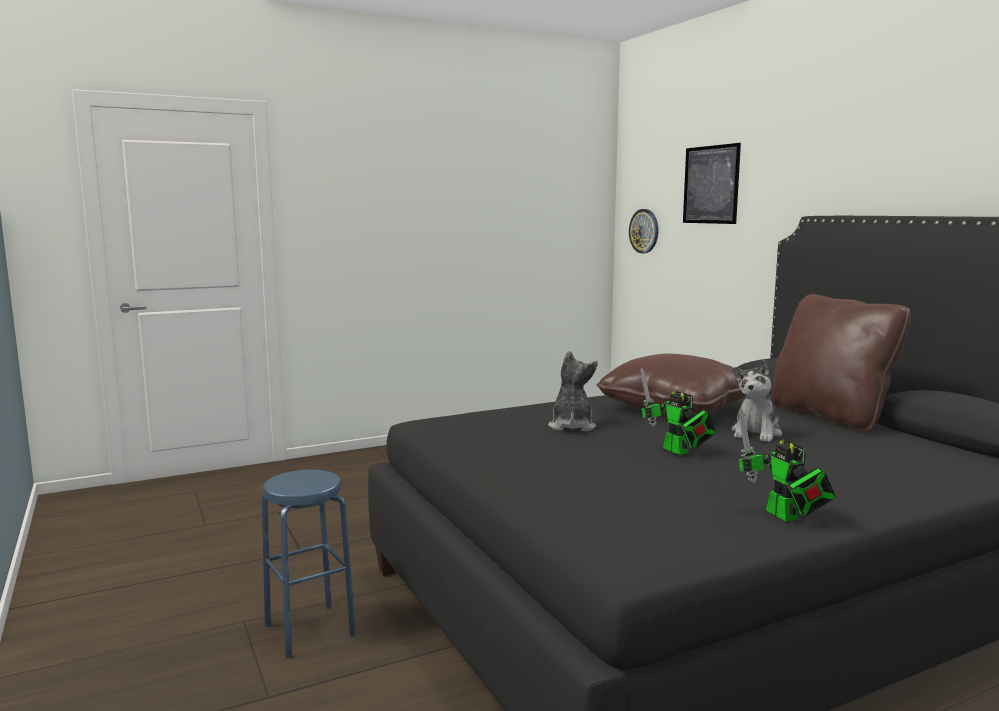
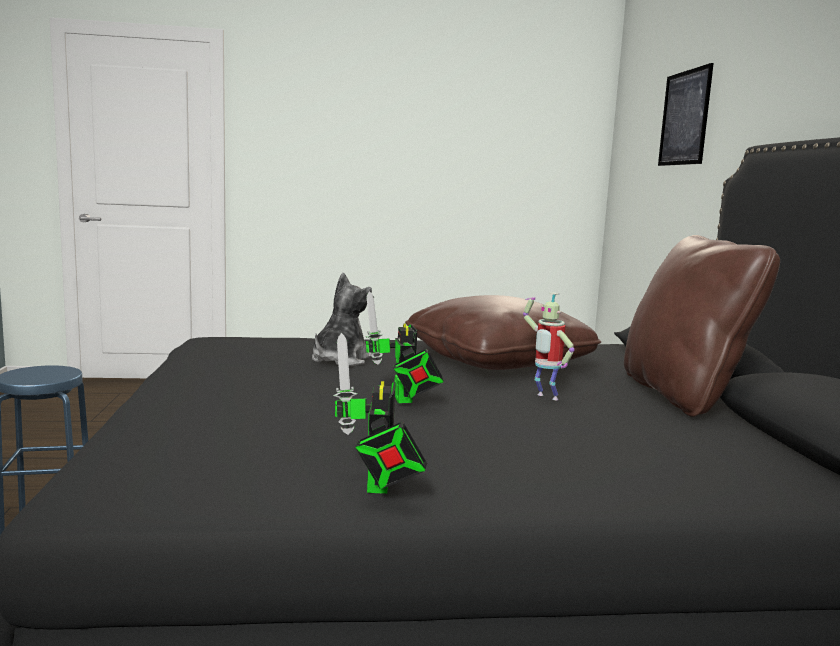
camera: 20 degrees right, 0 degrees up
wall clock [629,209,658,253] -> none
plush toy [732,360,782,442] -> toy robot [523,293,575,400]

